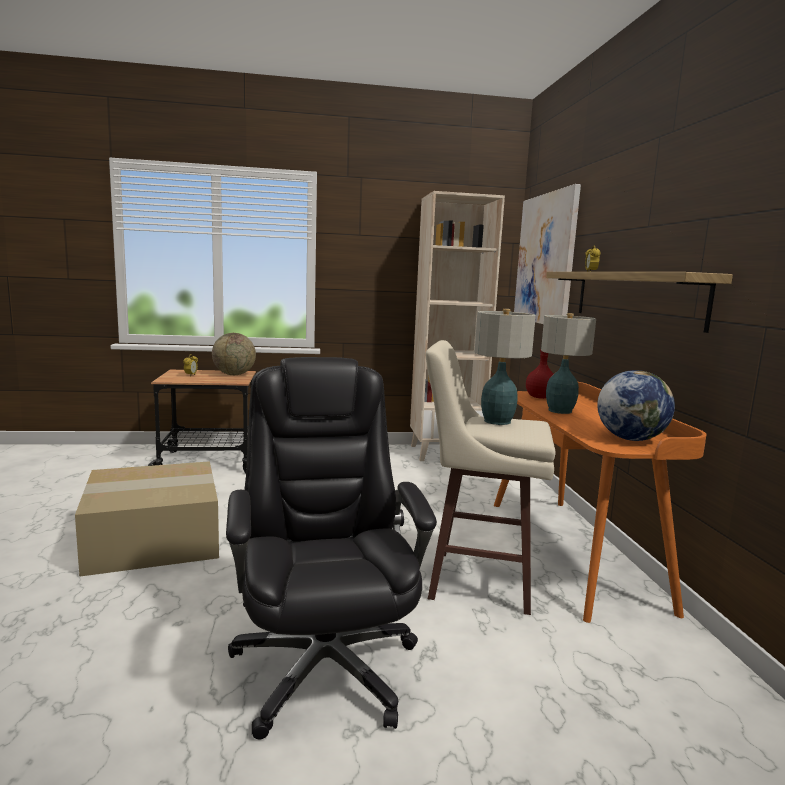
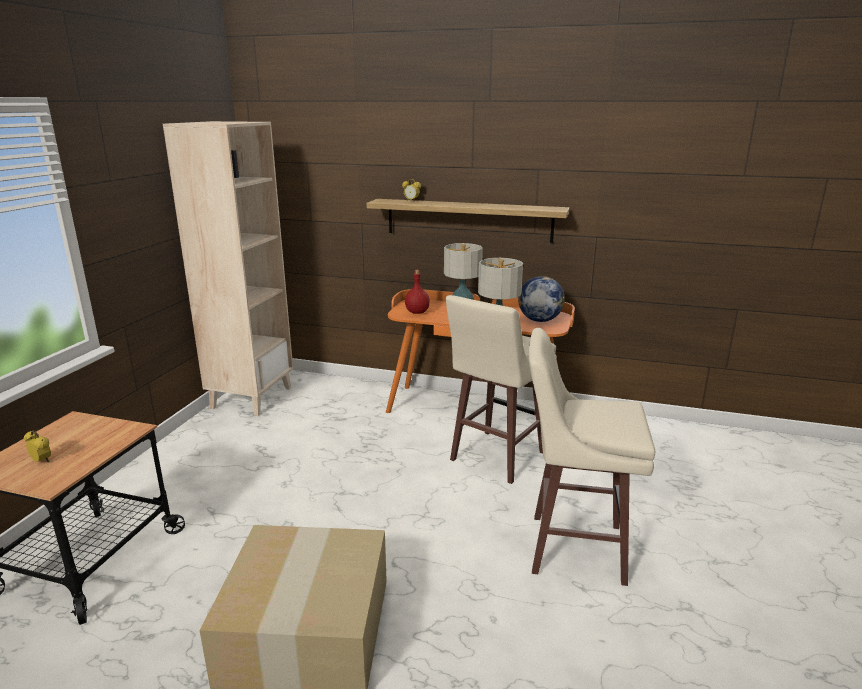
camera: 65 degrees left, 10 degrees up
globe [212,333,256,375] -> none
black office chair [226,357,437,739] -> beige stool [529,328,655,586]
picture [514,184,581,324] -> none

